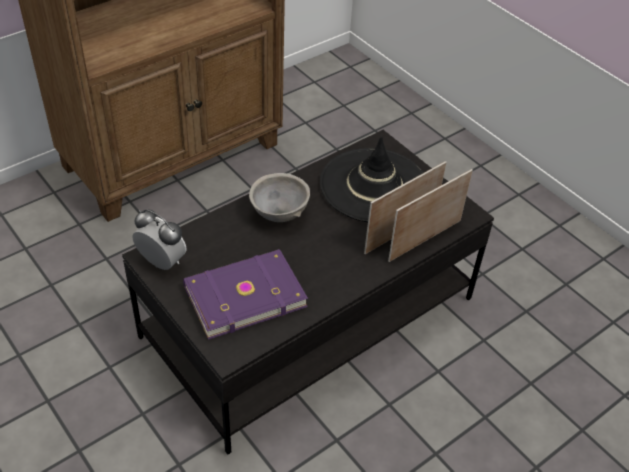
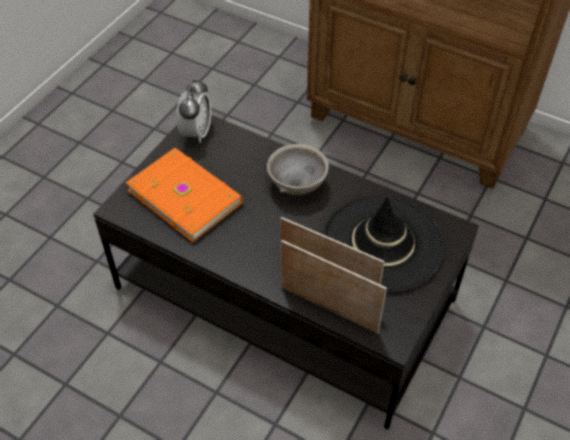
camera: 70 degrees right, 5 degrees up
purple book [183,249,308,340] -> orange book [126,148,243,242]

